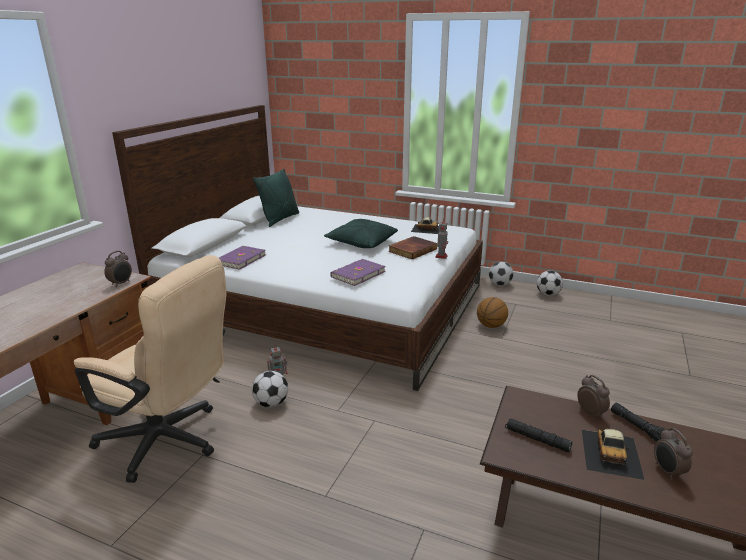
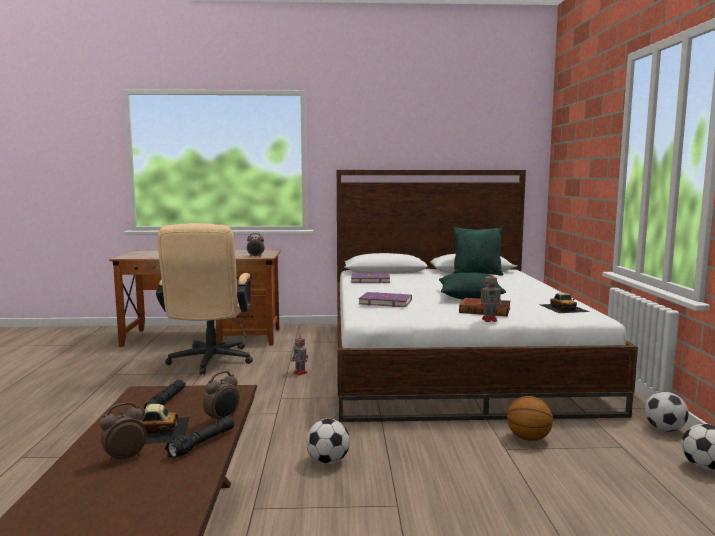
camera: 65 degrees right, 15 degrees down
football [252,371,288,407] -> football moved to [306,419,350,464]

